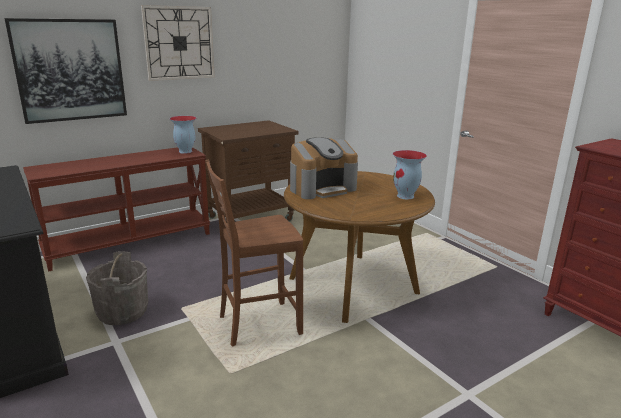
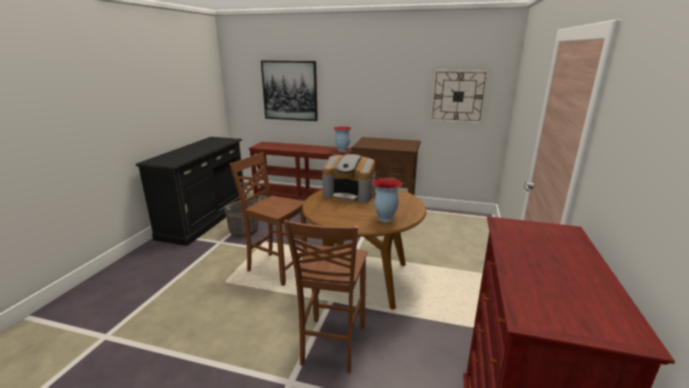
camera: 50 degrees right, 0 degrees up
wall clock [141,5,215,81] -> wall clock moved to [430,70,489,123]
none -> brown chair [284,220,367,373]

